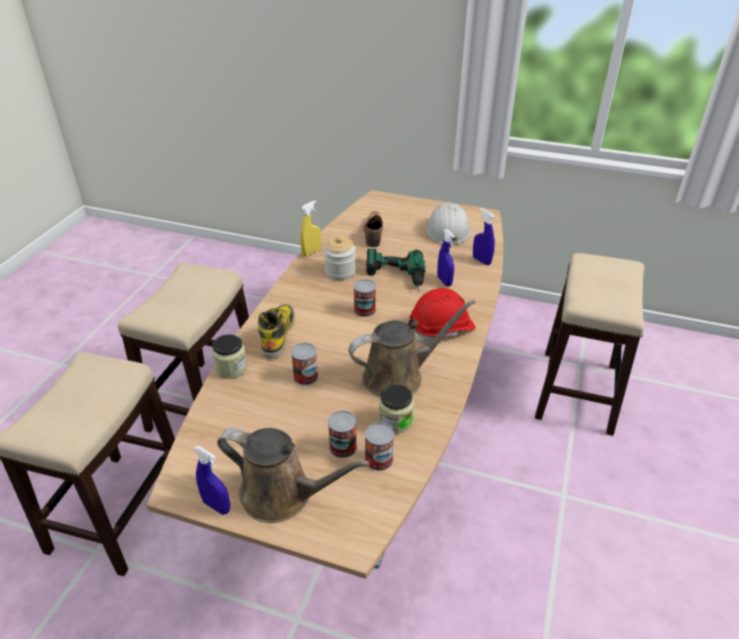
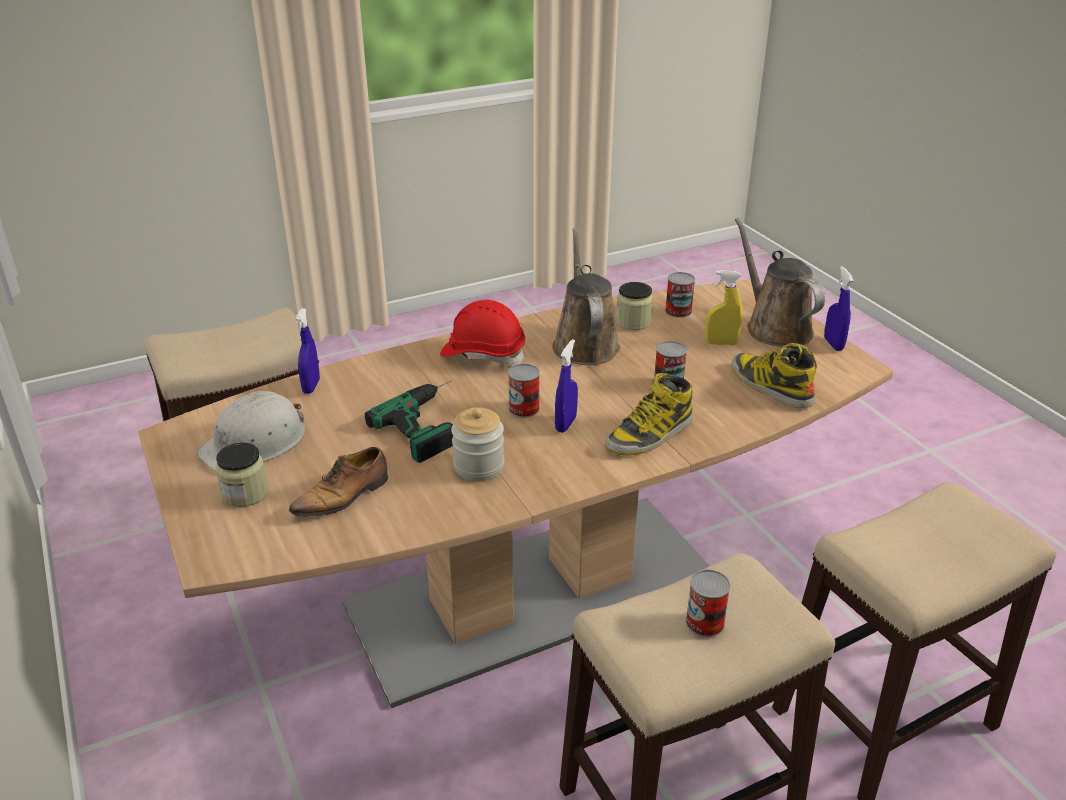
camera: 135 degrees left, 5 degrees down
jar [212,334,247,379] -> jar moved to [215,442,269,507]
yellow spray bottle [300,200,321,256] -> yellow spray bottle moved to [705,270,743,345]
can [328,411,357,458] -> can moved to [686,569,731,637]
brown watering can [348,300,475,396] -> brown watering can turned 60 degrees clockwise [552,228,620,365]
blue spray bottle [437,229,455,286] -> blue spray bottle moved to [555,339,578,433]
none -> boot [731,343,817,408]

